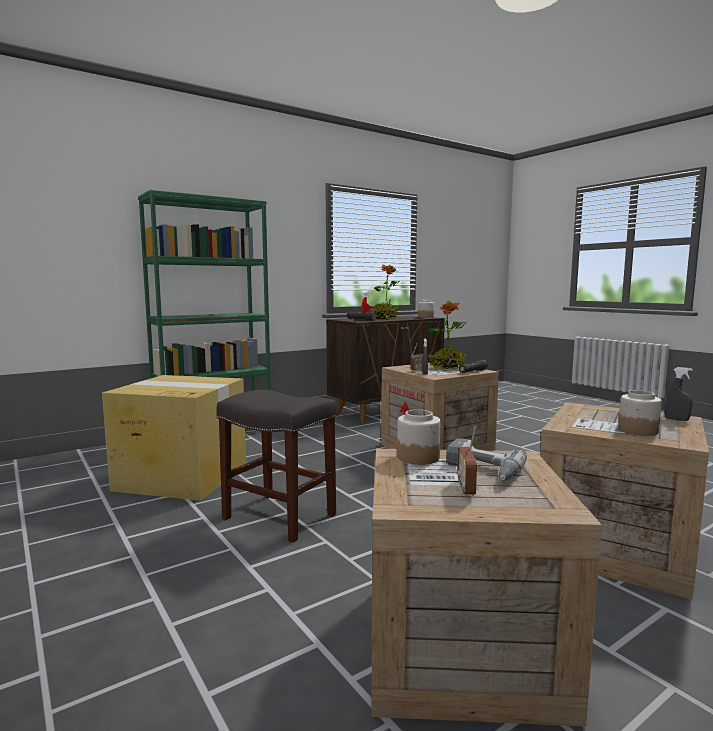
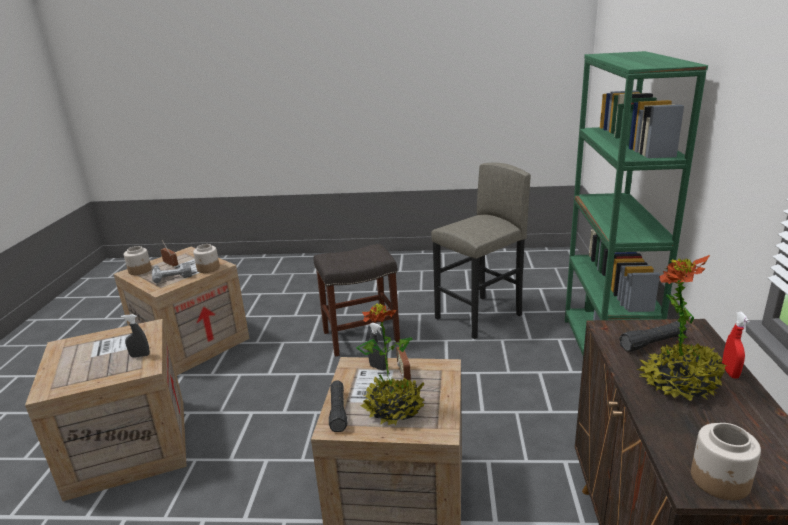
camera: 130 degrees right, 15 degrees up
cardboard box [102,375,246,501] -> grey stool [431,162,531,339]
jar [618,390,662,436] -> jar moved to [124,246,152,275]
grey spray bottle [665,367,693,421] -> grey spray bottle moved to [121,314,150,358]

